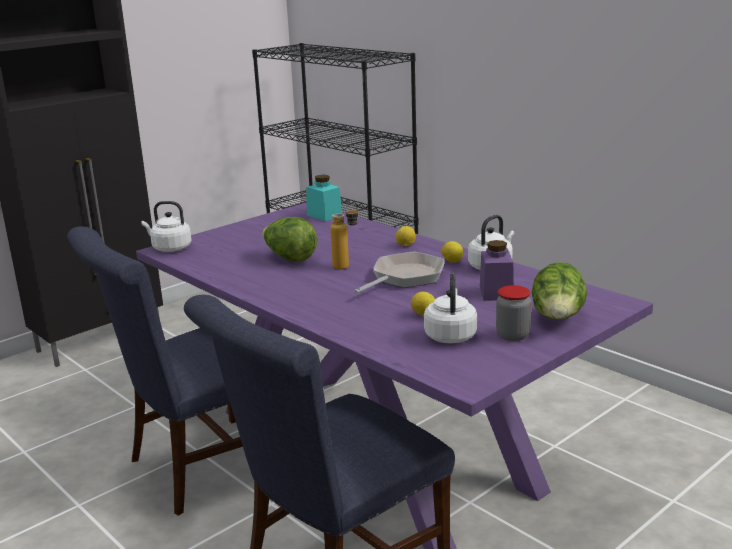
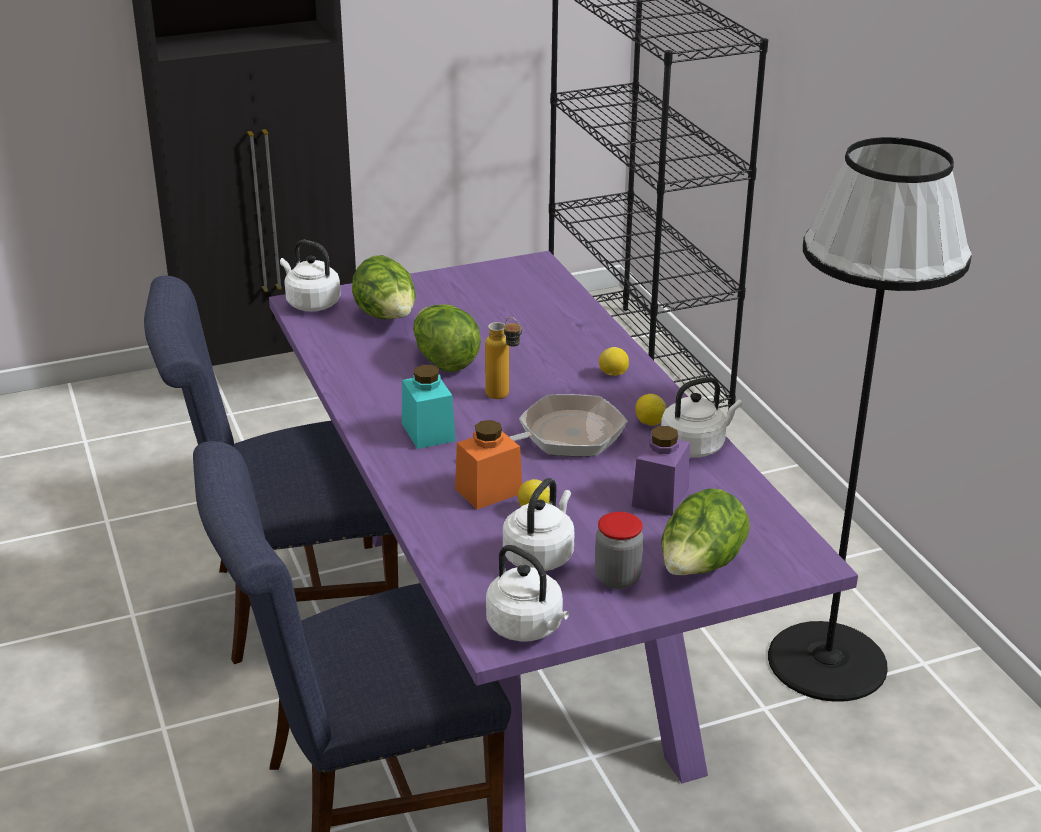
camera: 20 degrees right, 10 degrees up
turquoise jar [306,175,342,221] -> turquoise jar moved to [402,365,456,449]
none -> lettuce [352,255,416,319]
none -> orange jar [455,420,522,509]
none -> white kettle [486,545,569,642]
none -> black floor lamp [768,137,972,702]

